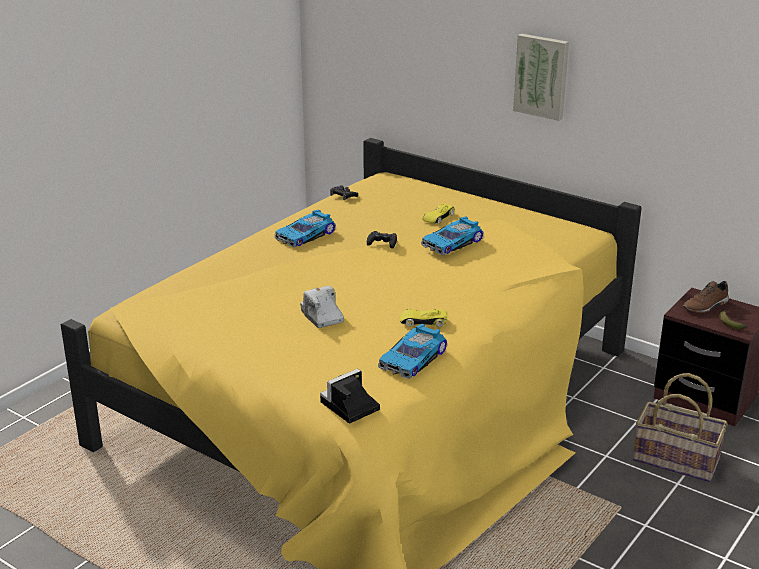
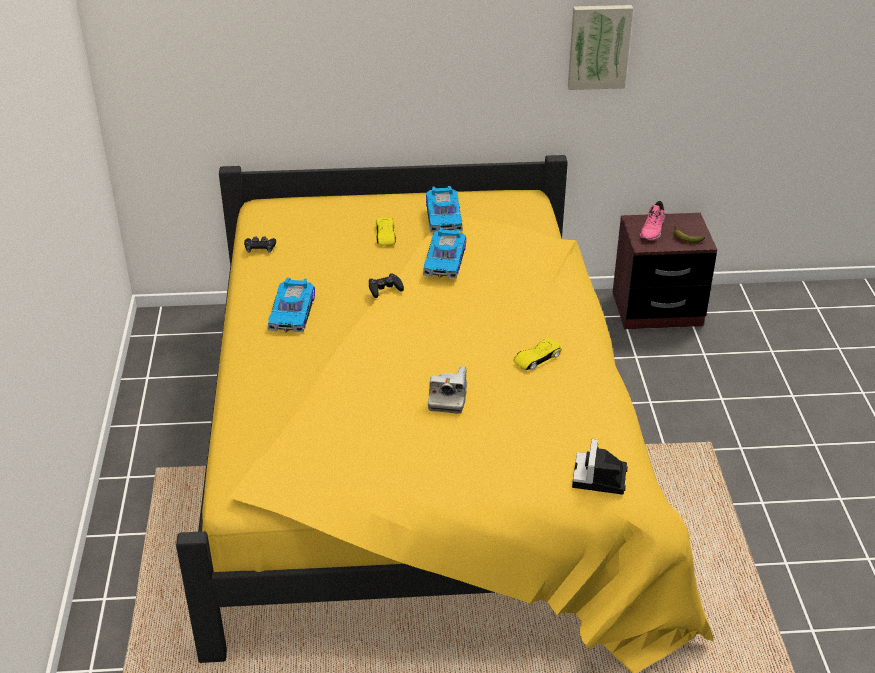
camera: 40 degrees left, 10 degrees up
camera [300,286,344,328] -> camera turned 105 degrees counterclockwise [428,366,467,414]
toy car [378,324,447,379] -> toy car moved to [426,186,463,232]
picture [513,34,569,121] -> picture moved to [568,5,633,90]
basket [633,373,727,482] -> none
brown shoe [683,281,729,313] -> pink shoe [640,201,665,241]

